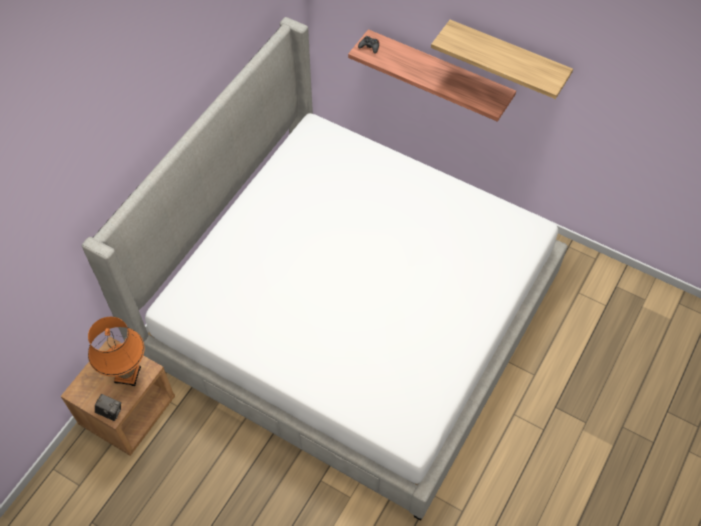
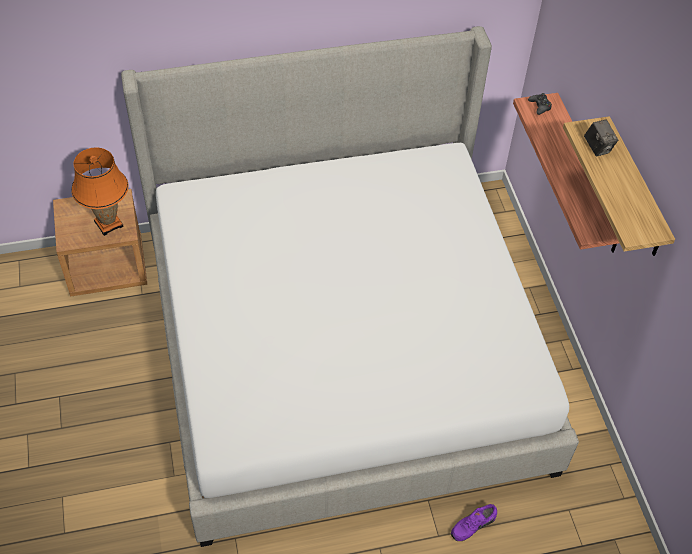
camera: 45 degrees right, 5 degrees down
camera [95,394,121,421] -> camera moved to [584,119,618,157]
none -> purple shoe [451,504,497,541]

